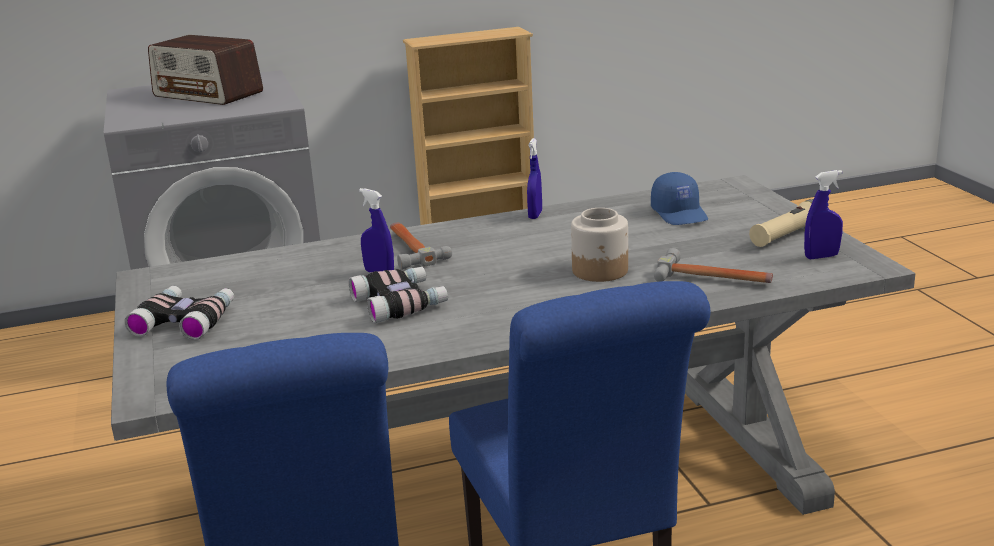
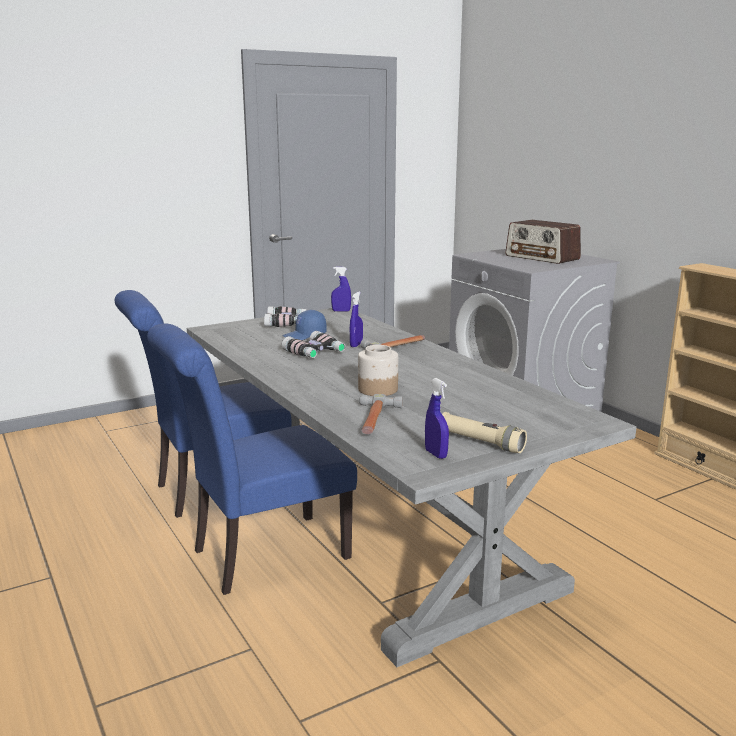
camera: 75 degrees right, 5 degrees down
radio [148,35,263,105] -> radio turned 60 degrees counterclockwise [505,220,581,264]
blue spray bottle [527,138,542,219] -> blue spray bottle moved to [331,267,351,312]
blue cap [651,172,708,225] -> blue cap moved to [283,310,327,340]

